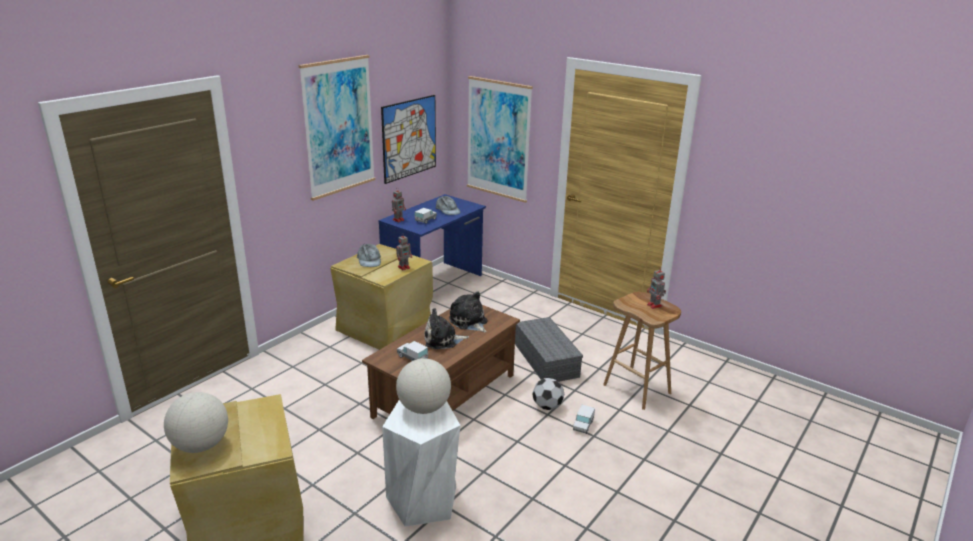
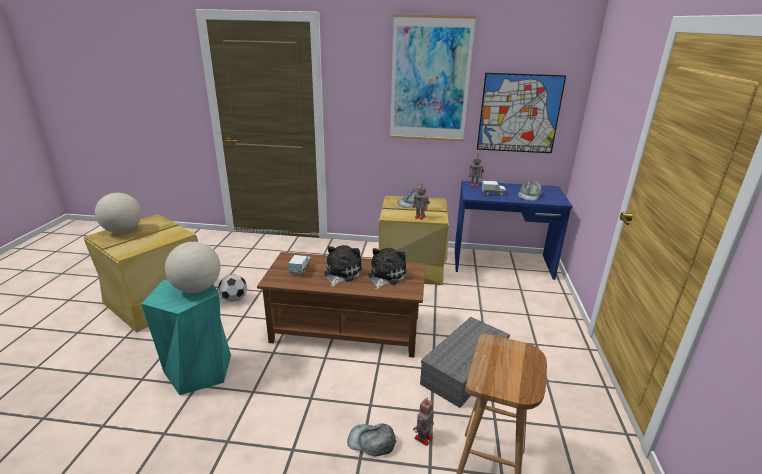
camera: 60 degrees right, 0 degrees up
white stool [382,400,460,527] -> turquoise stool [142,279,231,395]
plush toy [424,308,469,349] -> plush toy turned 60 degrees clockwise [324,245,362,287]
picture [467,76,533,203] -> none
football [532,378,564,410] -> football moved to [218,274,247,302]
toy truck [573,405,595,434] -> grey cap [347,423,396,457]
toy robot [647,267,666,309] -> toy robot moved to [413,399,434,446]

